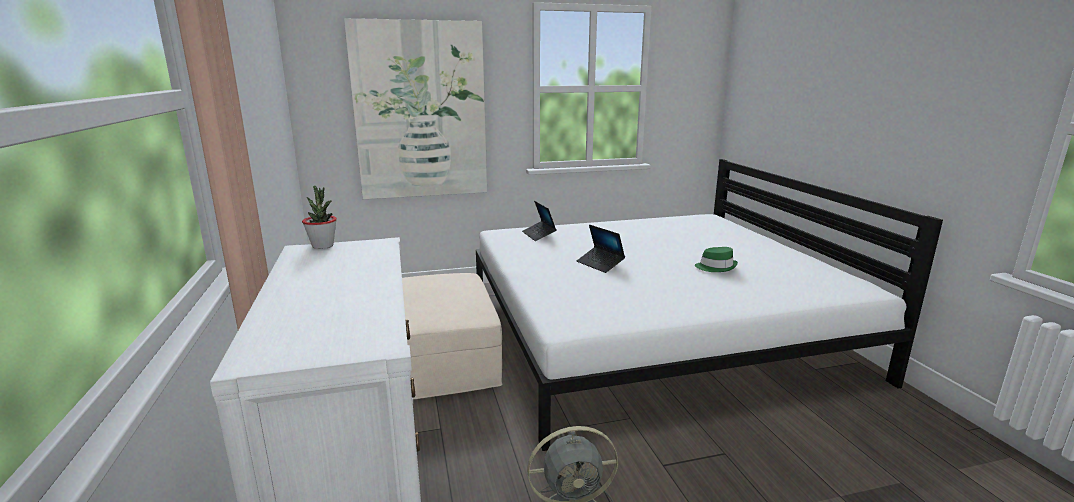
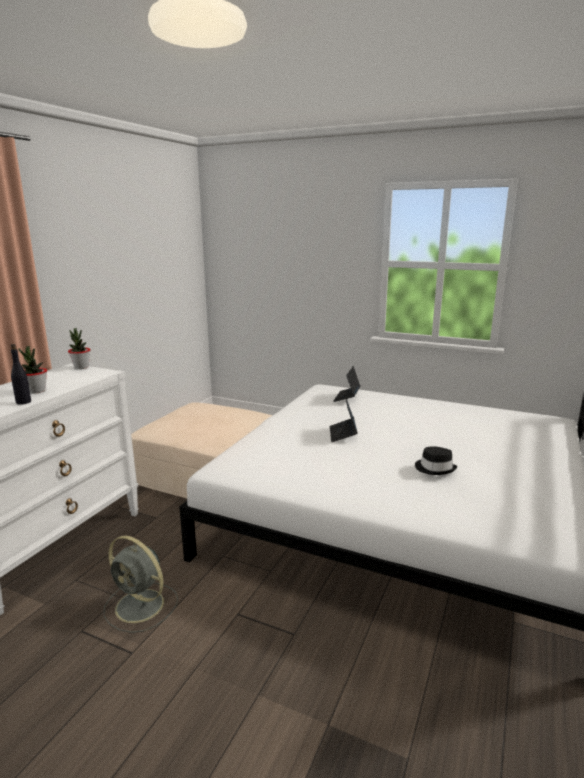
camera: 40 degrees right, 0 degrees up
picture [344,18,487,199] -> none
green hat [695,247,738,272] -> black hat [415,446,457,475]
none -> black bottle [11,344,31,405]
none -> potted plant [18,346,47,394]

